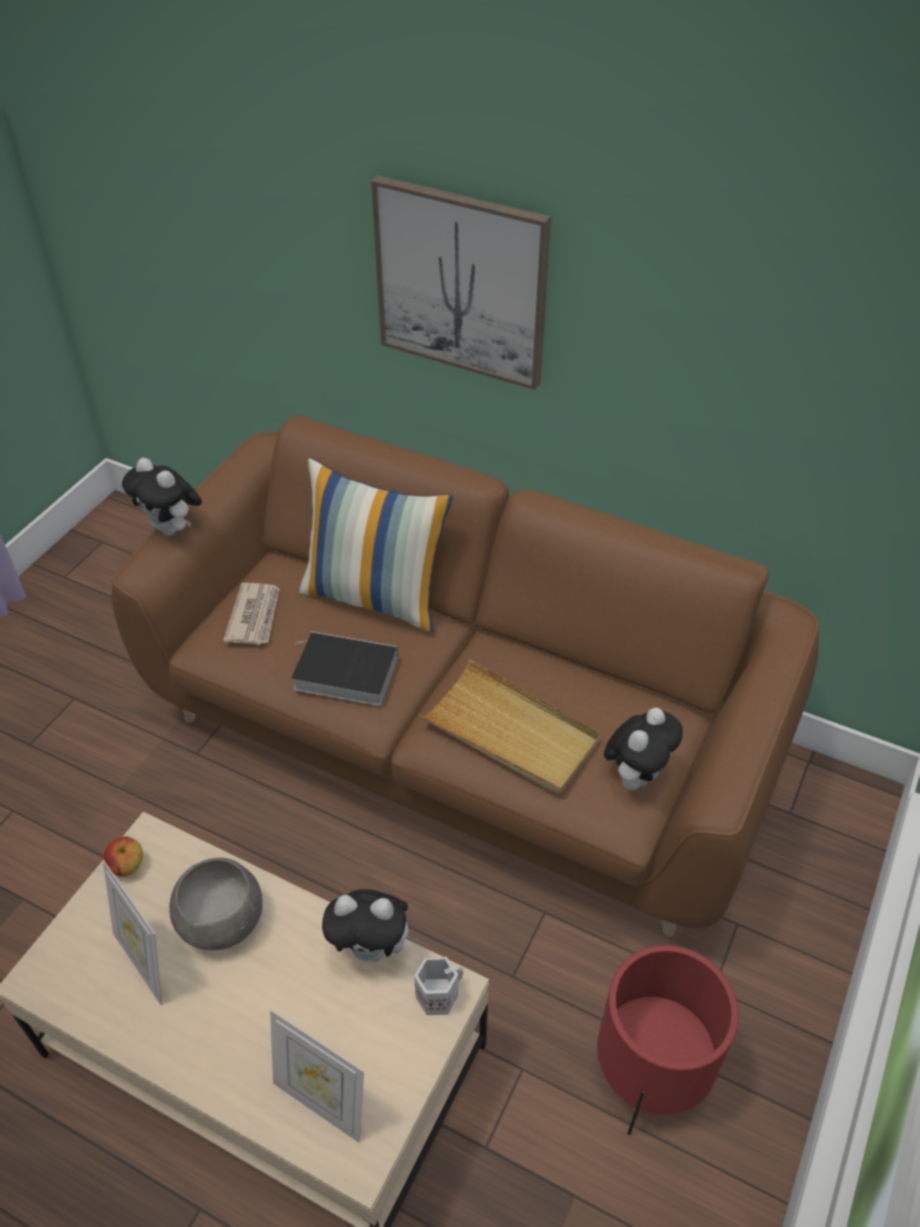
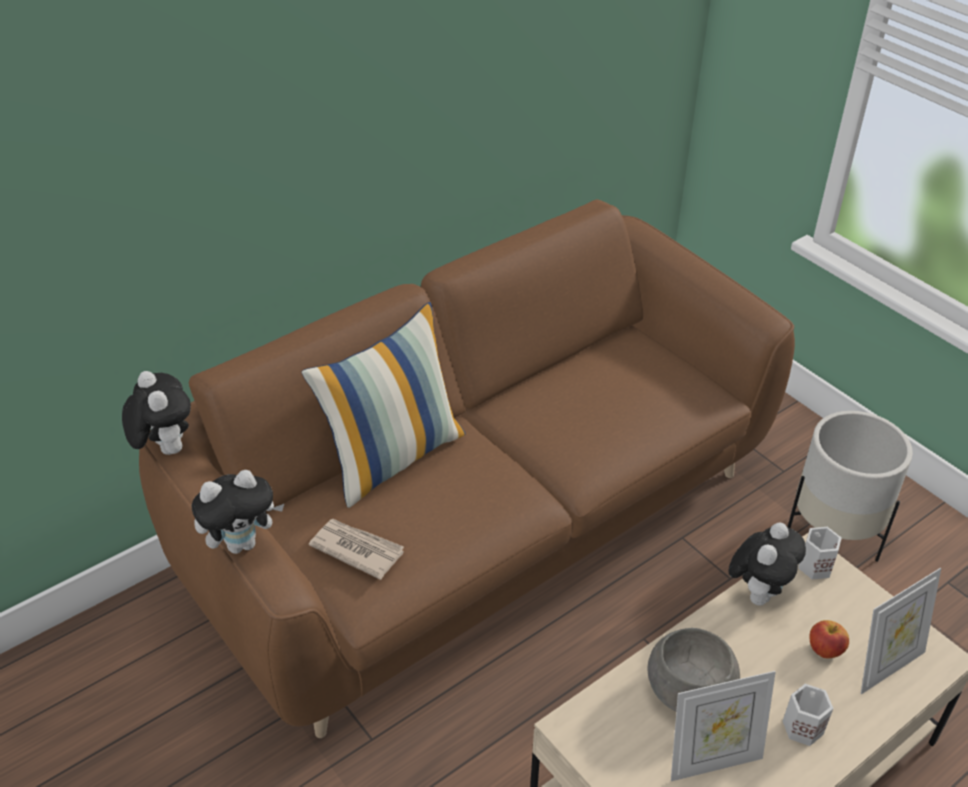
camera: 65 degrees left, 5 degrees down
apple [104,837,143,877] -> apple moved to [809,620,849,658]
book [292,631,398,706] -> none
picture [371,175,551,390] -> none
beige tray [420,659,601,794] -> none
red planter [597,945,739,1135] -> white planter [788,411,913,562]
plush toy [604,708,683,790] -> plush toy moved to [122,371,191,455]
none -> white mug [783,684,833,746]

